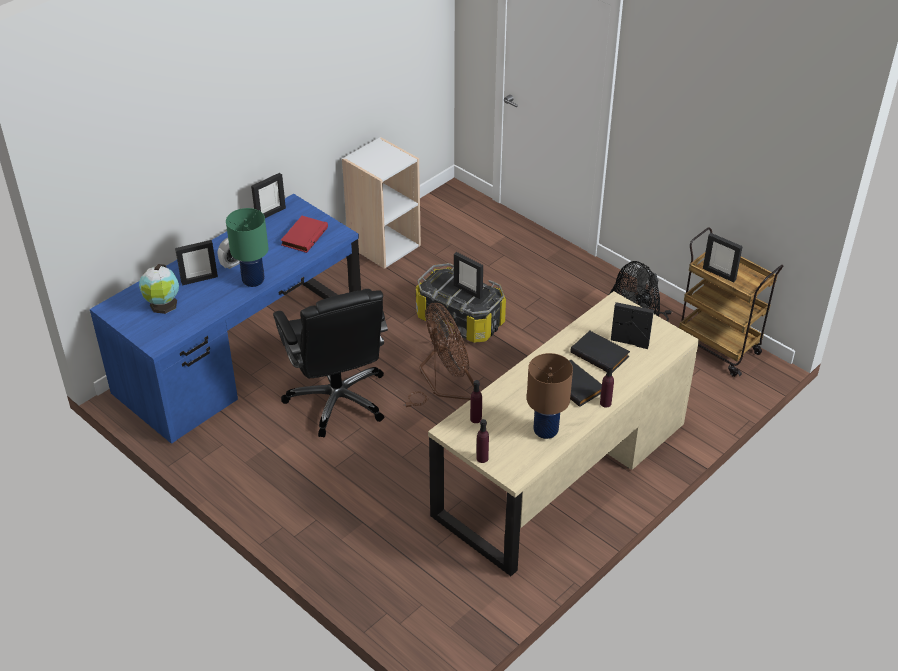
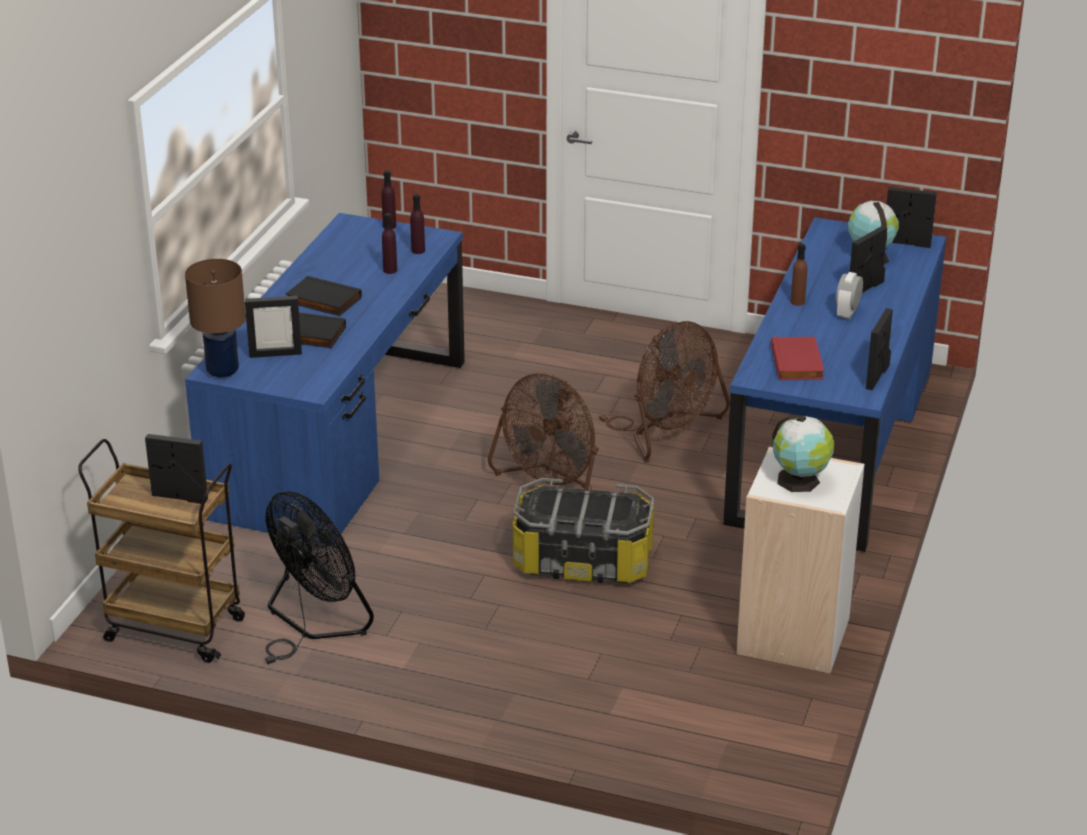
camera: 155 degrees right, 10 degrees down
green table lamp [226,208,269,287] -> brown bottle [790,244,807,306]
black office chair [273,289,388,437] -> brown fan [599,321,730,463]
beige desk [428,291,699,576] -> blue desk [185,213,465,546]
picture frame [454,252,483,299] -> picture frame moved to [887,187,937,248]
brown table lamp [527,353,573,439] -> brown table lamp moved to [185,259,246,378]
purple bottle [600,364,614,408] -> purple bottle moved to [382,213,397,274]
none -> globe [772,415,834,492]

